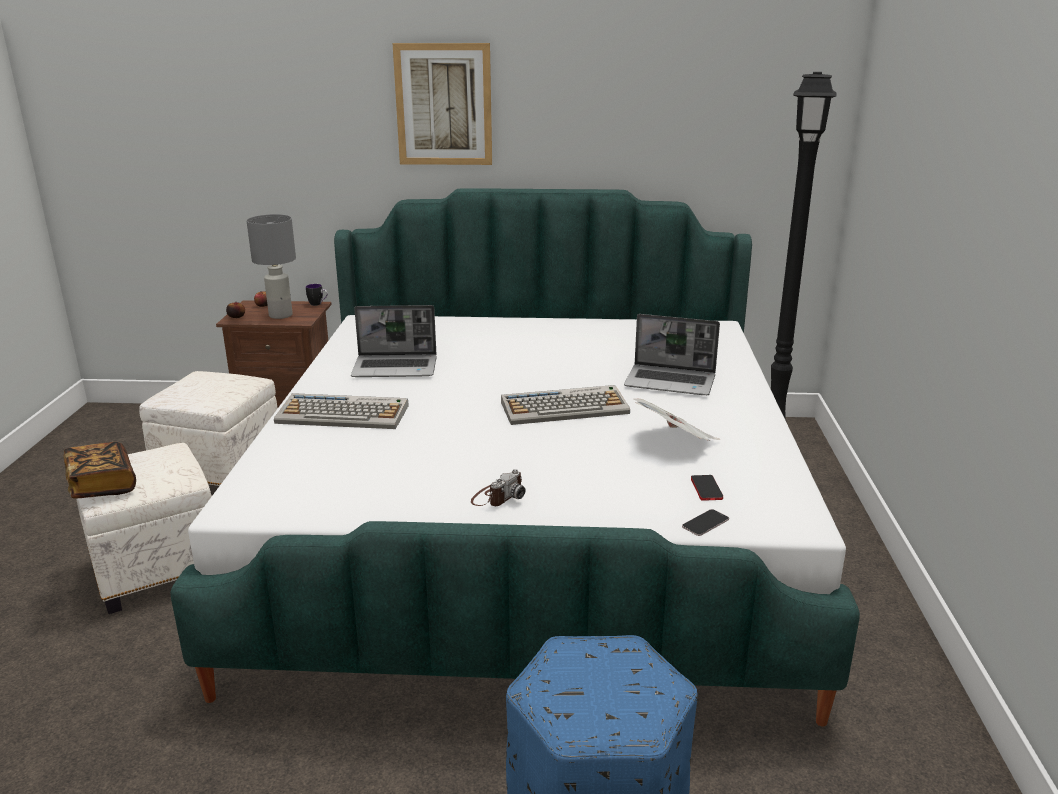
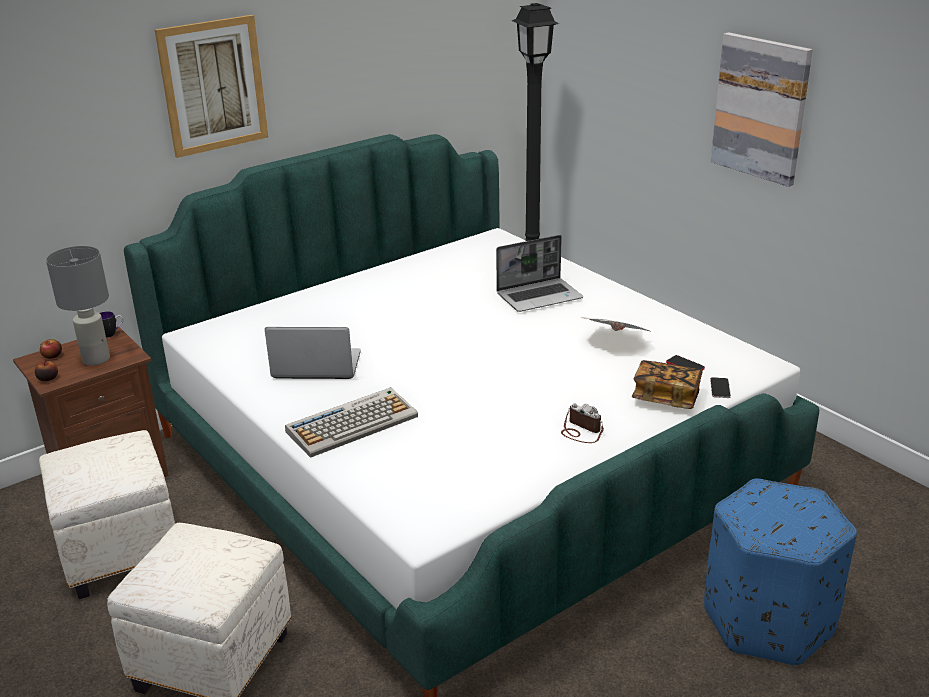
camera: 40 degrees left, 5 degrees up
book [63,442,136,499] -> book moved to [632,360,703,409]
laptop [351,305,437,377] -> laptop turned 135 degrees counterclockwise [265,327,361,379]
camera [471,469,525,506] -> camera turned 45 degrees counterclockwise [561,404,604,443]
keyboard [501,385,630,425] -> none
none -> picture [711,32,813,187]

